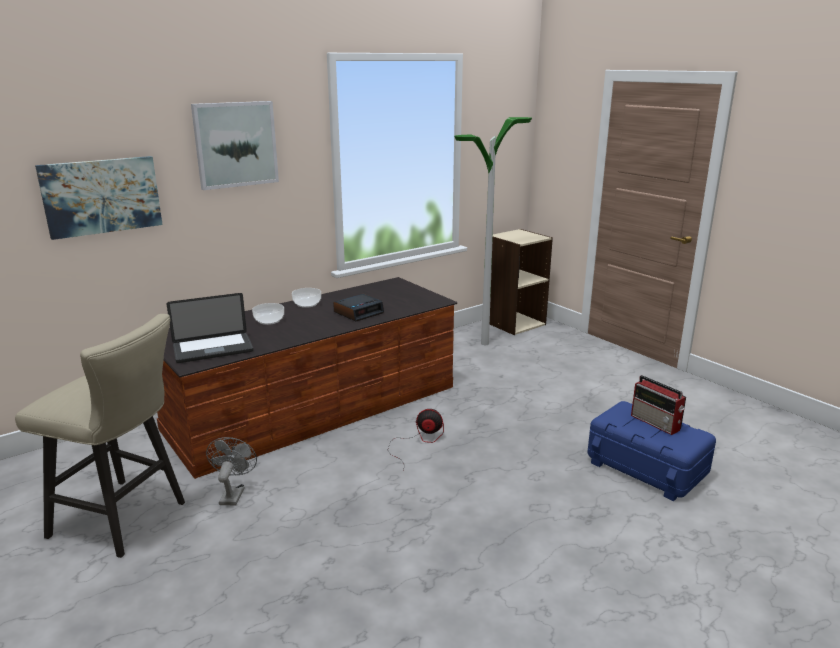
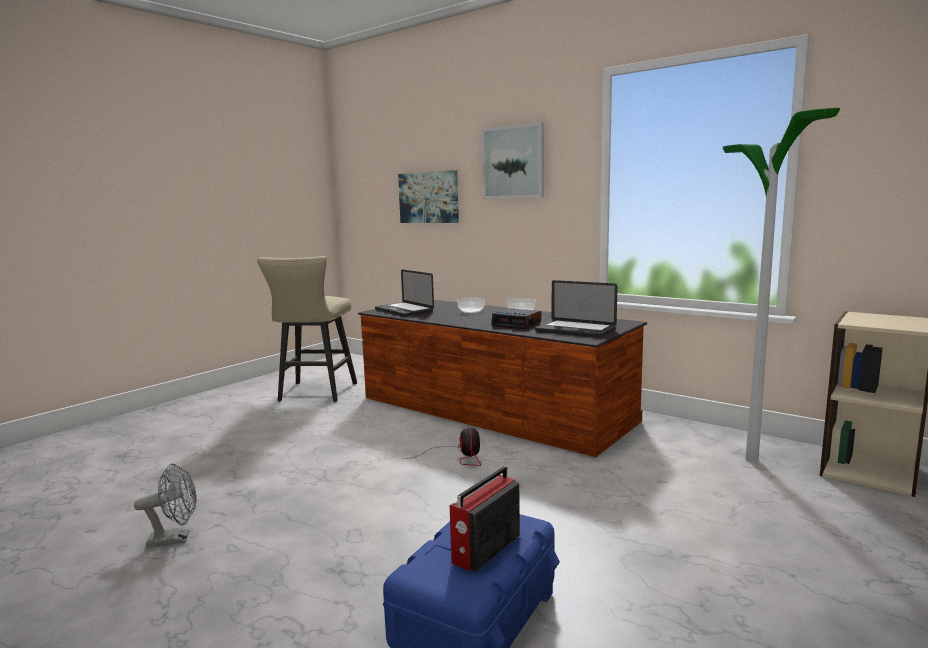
camera: 75 degrees right, 10 degrees down
grey fan [206,437,257,506] -> grey fan moved to [134,463,197,548]
none -> laptop [535,280,617,338]

